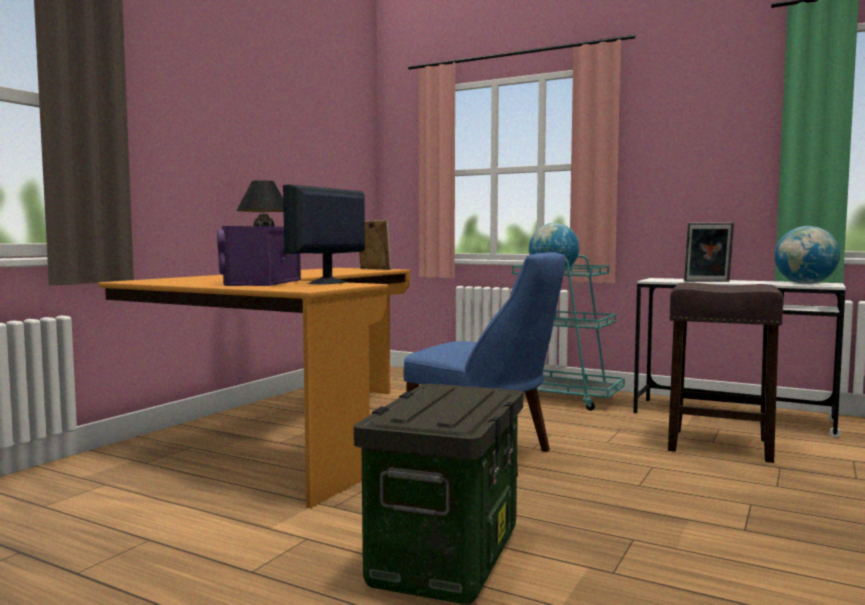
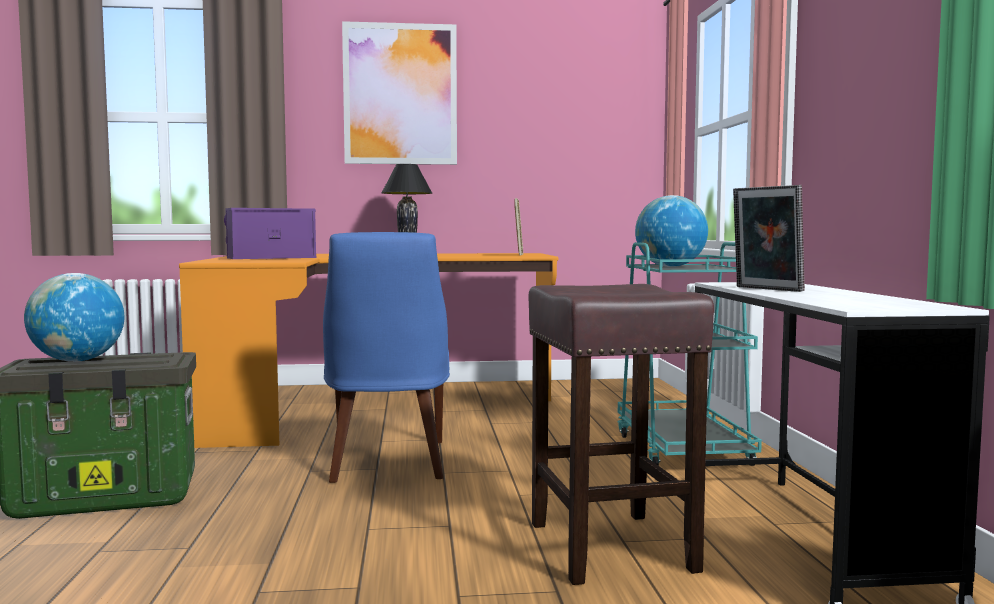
camera: 55 degrees right, 0 degrees up
monitor [283,184,365,285] -> none
globe [774,226,840,284] -> globe moved to [24,273,124,362]
none -> picture [342,21,457,165]

